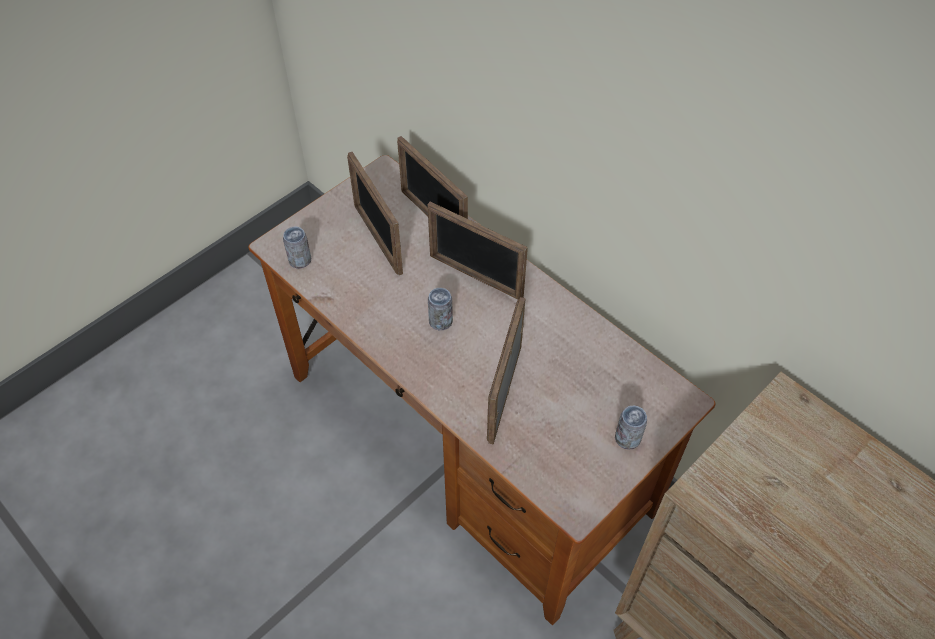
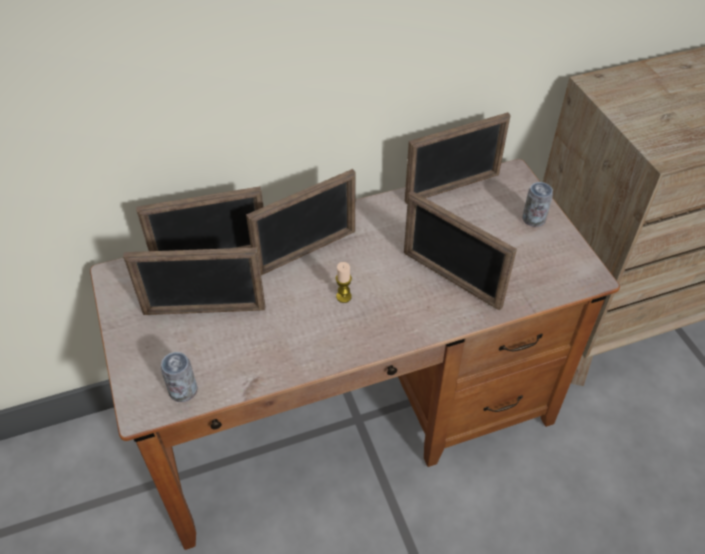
camera: 65 degrees left, 5 degrees down
can [428,288,453,330] -> candle [336,262,352,303]
none -> picture frame [405,112,511,204]

